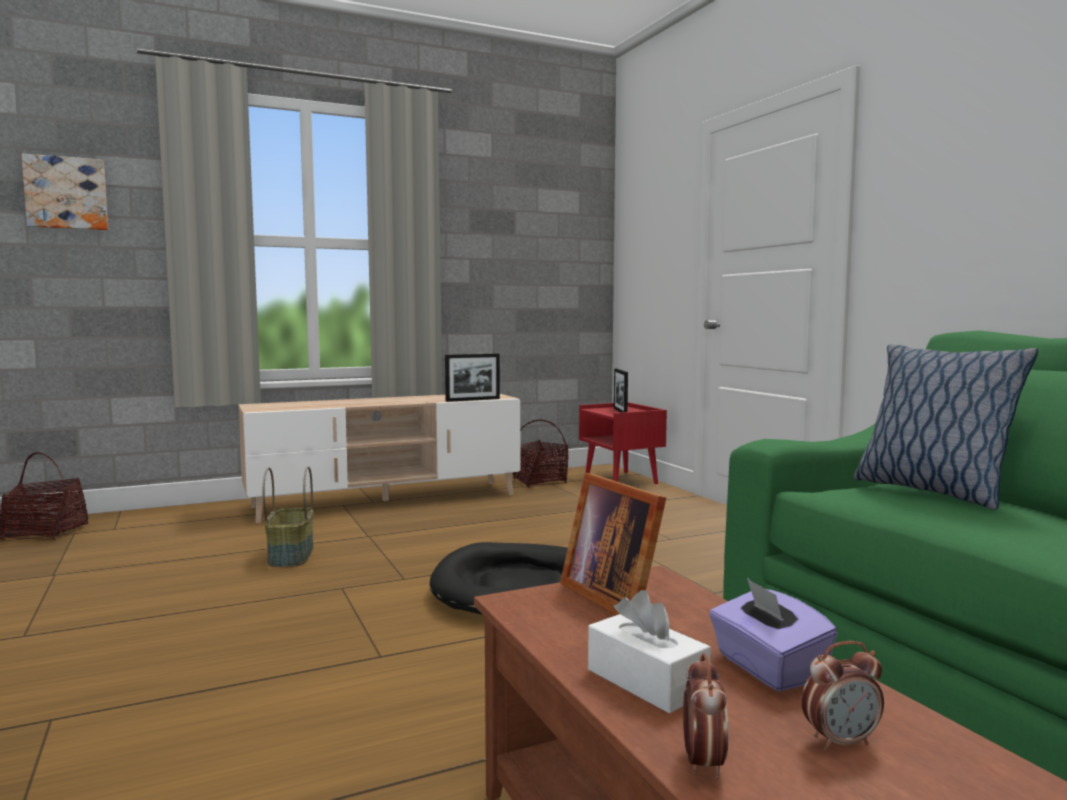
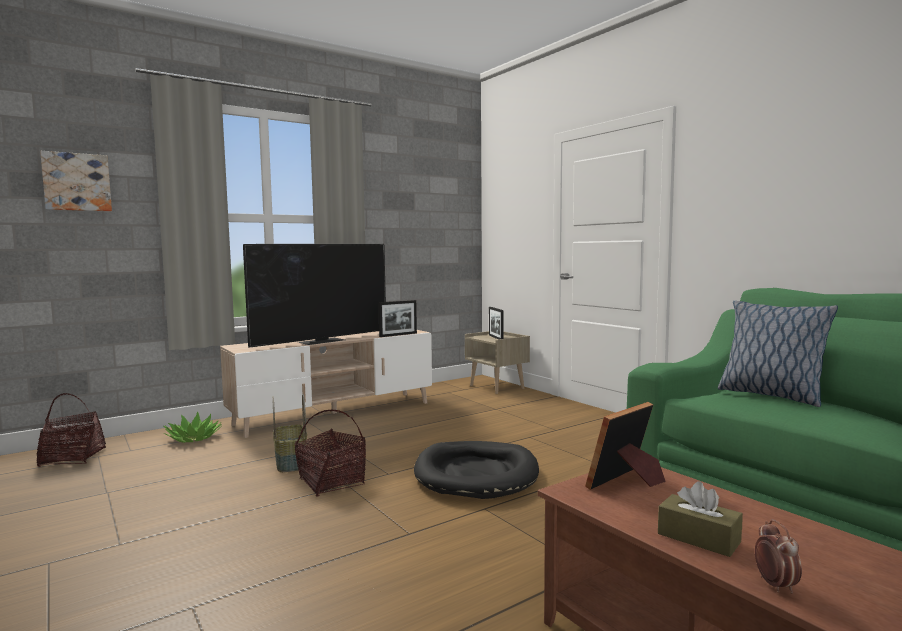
camera: 10 degrees left, 0 degrees up
basket [512,420,569,488] -> basket moved to [295,410,366,497]
picture frame [560,473,666,615] -> picture frame turned 90 degrees clockwise [585,402,666,490]
red nightstand [579,402,667,484] -> beige nightstand [465,331,530,394]
white tissue box [588,590,711,713] -> brown tissue box [658,482,743,557]
purple tissue box [709,578,838,692] -> none
alarm clock [801,641,884,751] -> none
none -> potted plant [164,411,222,443]
none -> television [243,244,386,348]

